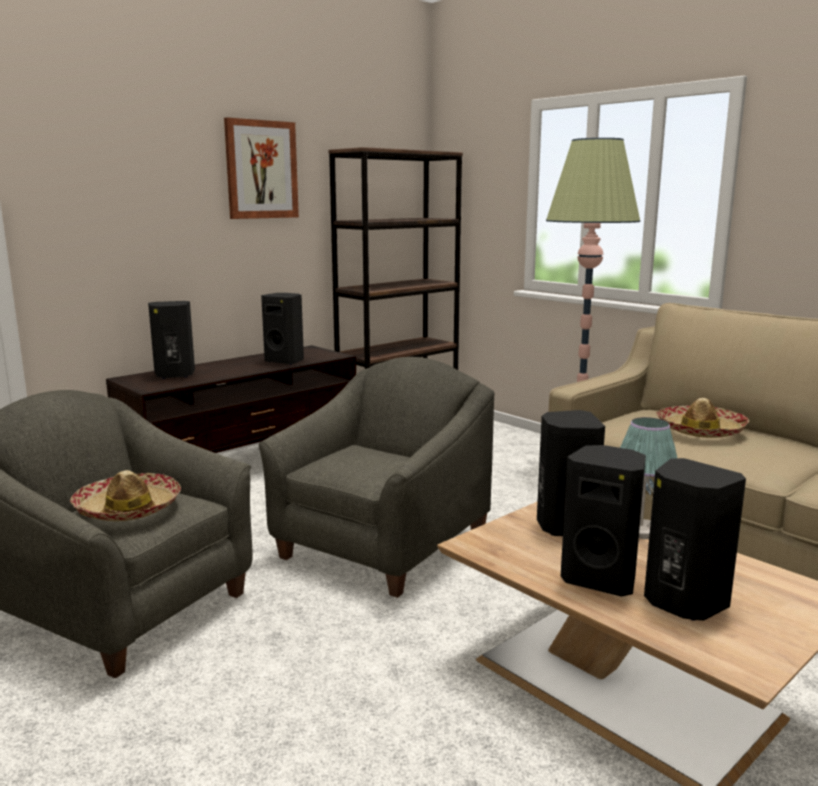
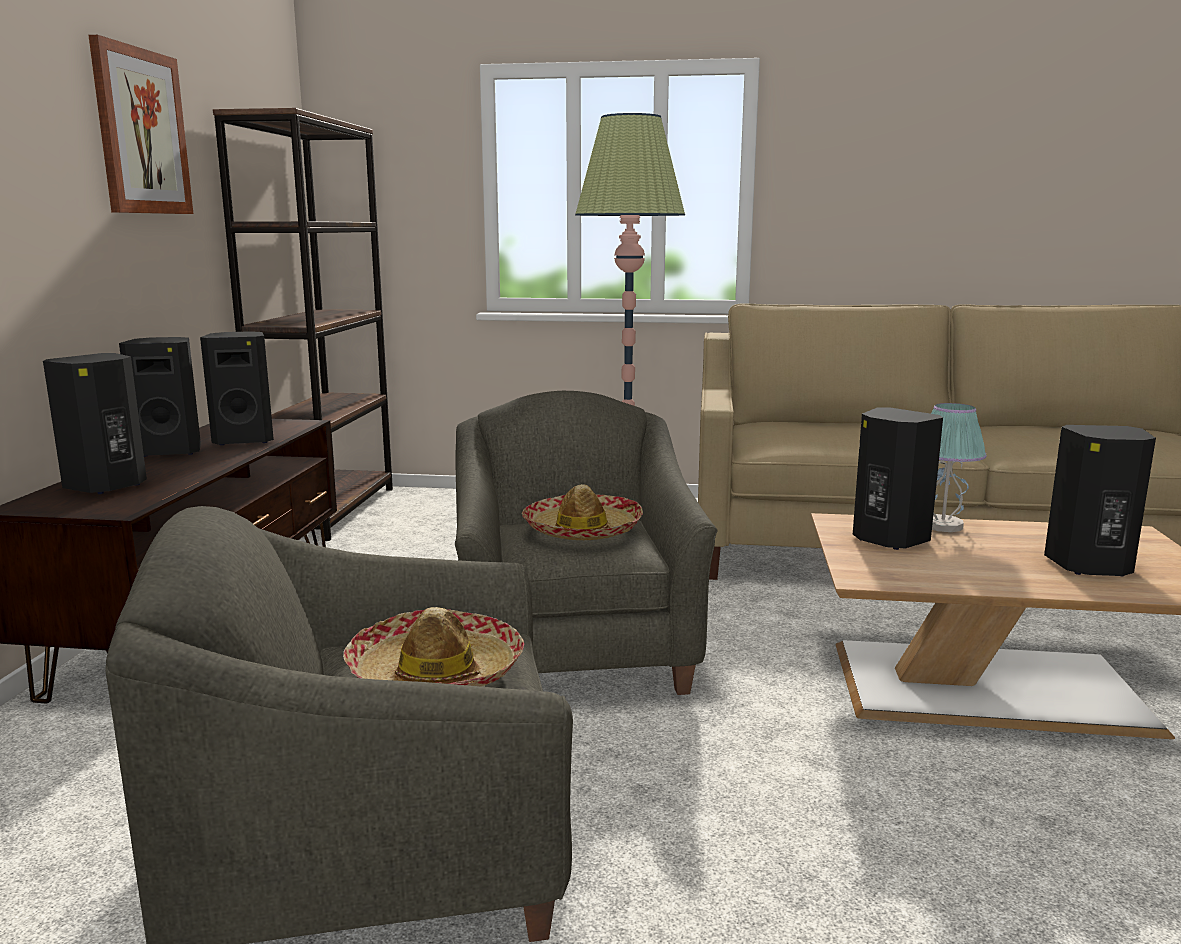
camera: 40 degrees left, 0 degrees up
black speaker [561,445,646,597] -> black speaker moved to [119,337,201,457]
hat [656,398,749,438] -> hat moved to [522,484,643,540]

